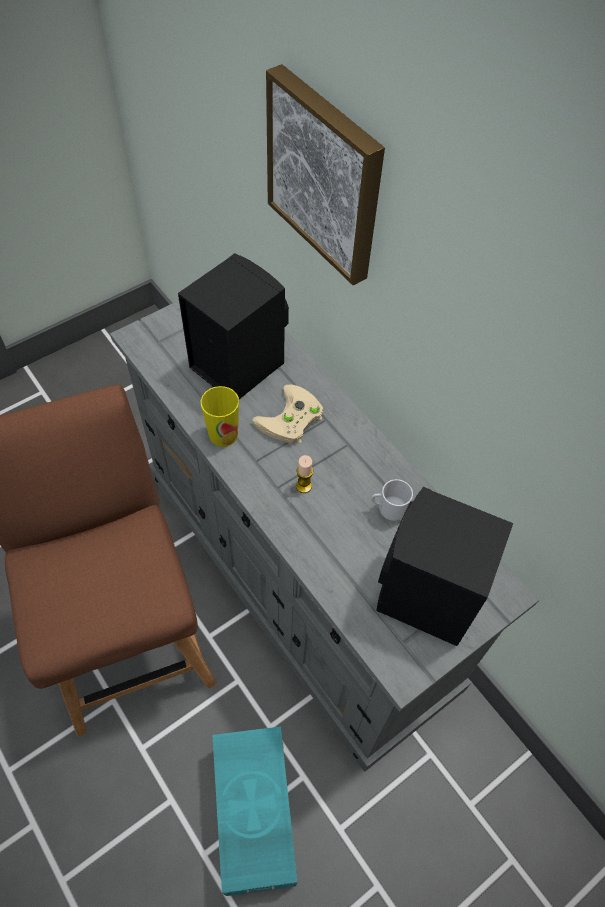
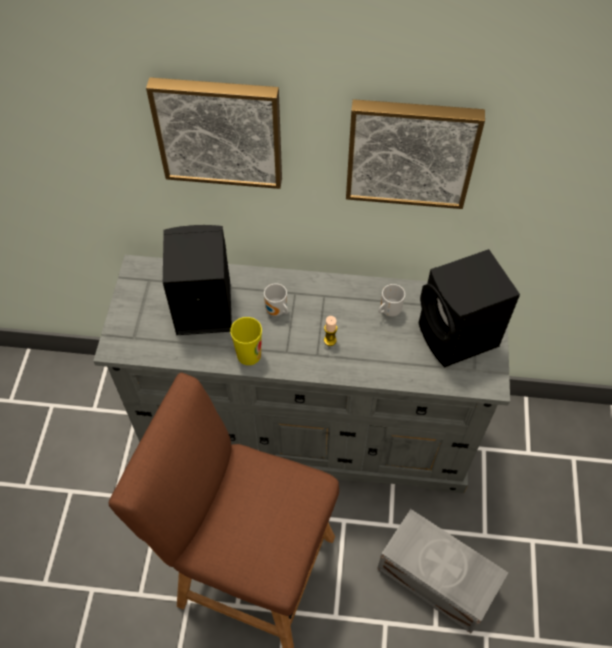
camera: 45 degrees left, 0 degrees up
turquoise storage box [213,726,297,896] -> grey storage box [377,509,508,633]
beige game controller [252,384,323,444] -> mug [264,283,288,316]
none -> picture [346,99,485,209]

